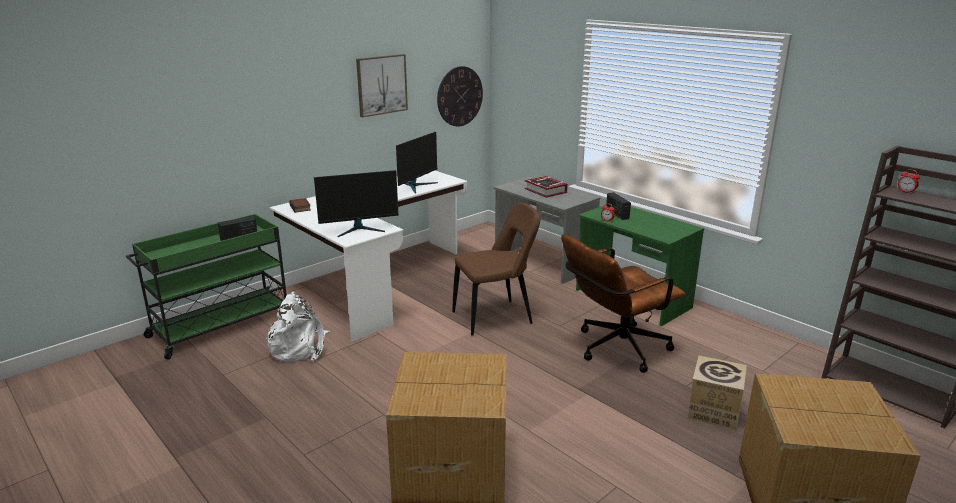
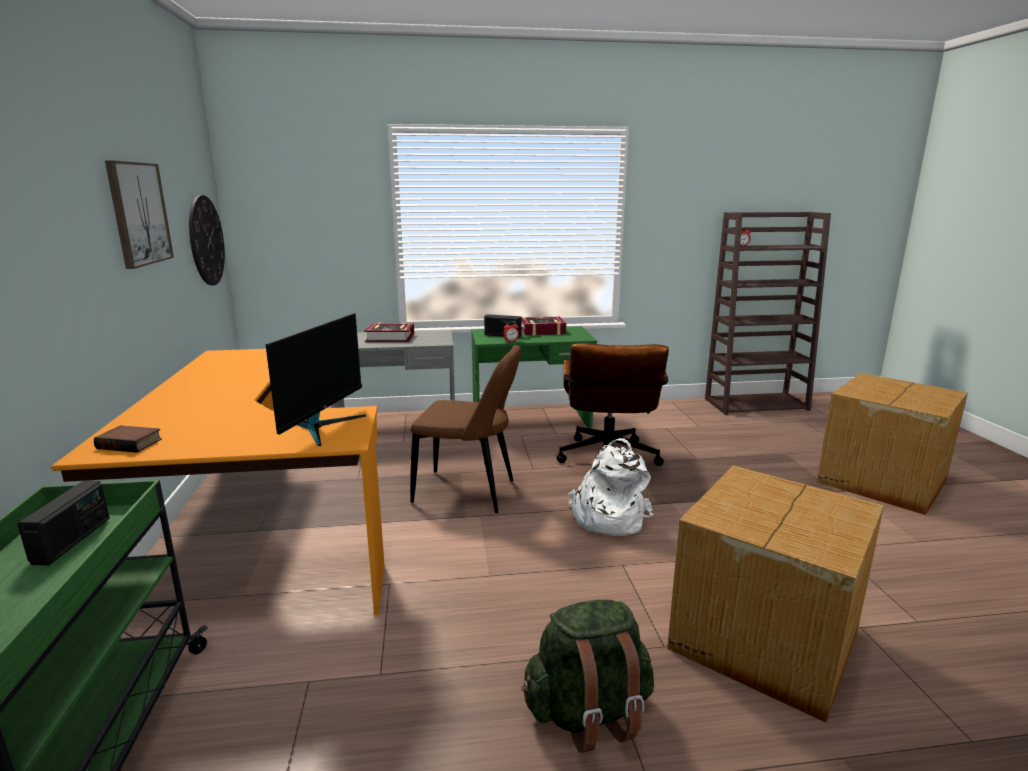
camera: 55 degrees left, 5 degrees down
white backpack [266,292,330,363] -> white backpack moved to [568,438,654,536]
white desk [270,171,467,342] -> orange desk [51,349,384,615]
monitor [396,132,438,193] -> none
brown chair [452,202,540,336] -> brown chair turned 90 degrees clockwise [410,345,521,513]
cardboard box [688,356,747,430] -> none
none -> book [521,316,566,336]
none -> green backpack [521,600,654,753]

